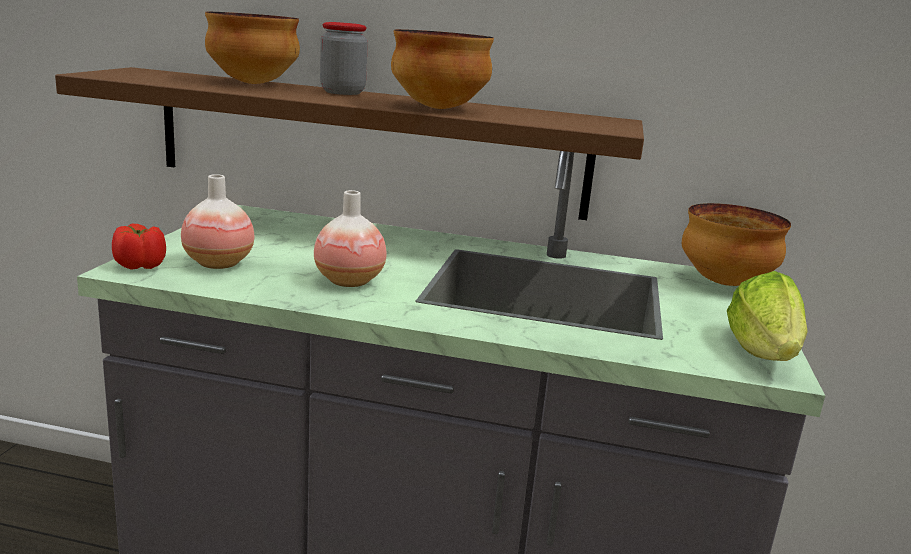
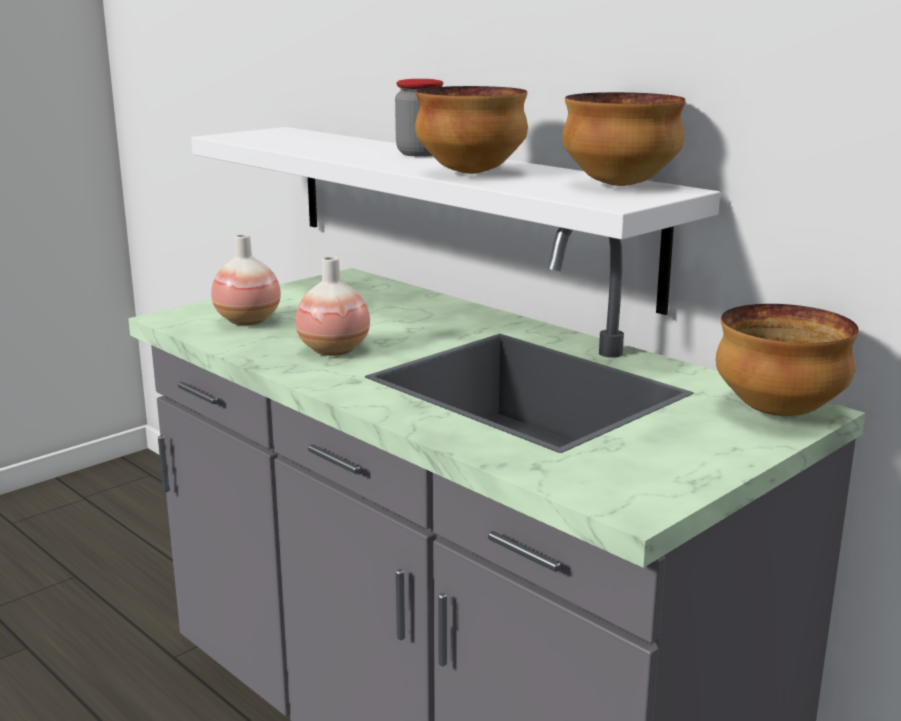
camera: 35 degrees right, 0 degrees up
brown shelf [55,67,644,220] -> white shelf [191,127,720,315]
tomato [112,224,166,270] -> none
bowl [205,12,300,84] -> bowl moved to [562,92,685,186]
lettuce [727,271,808,361] -> none

